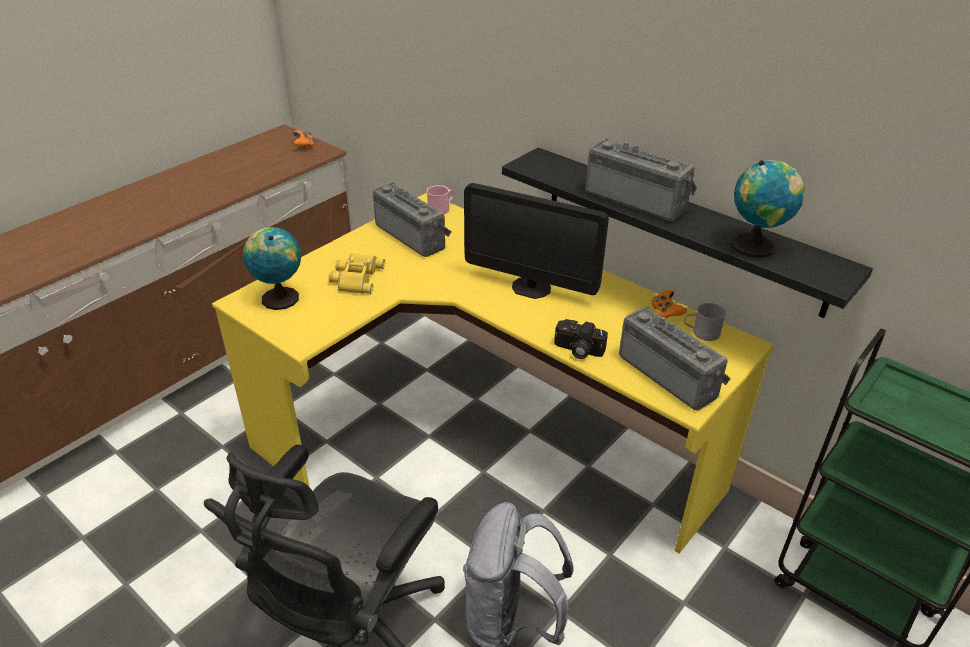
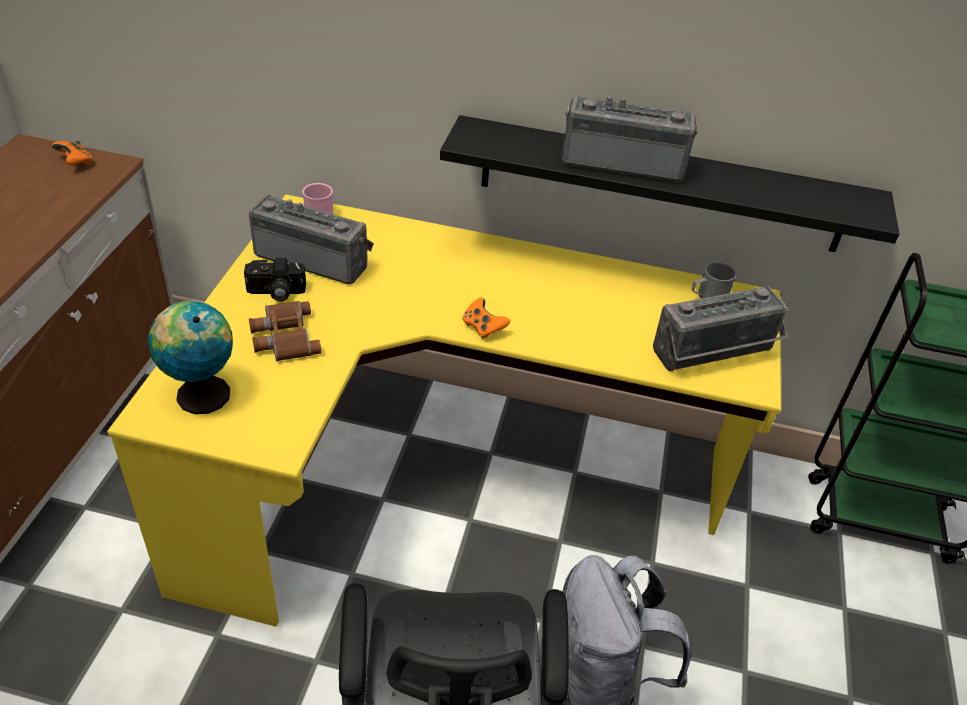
camera: 30 degrees left, 5 degrees up
yellow binoculars [329,254,385,294] -> brown binoculars [249,301,322,361]
monitor [464,183,609,299] -> none
camera [554,319,608,359] -> camera moved to [244,258,306,301]
radio [619,307,731,410] -> radio turned 135 degrees clockwise [653,286,787,371]
orange game controller [651,290,687,319] -> orange game controller moved to [462,297,510,339]
globe [731,160,805,258] -> none

